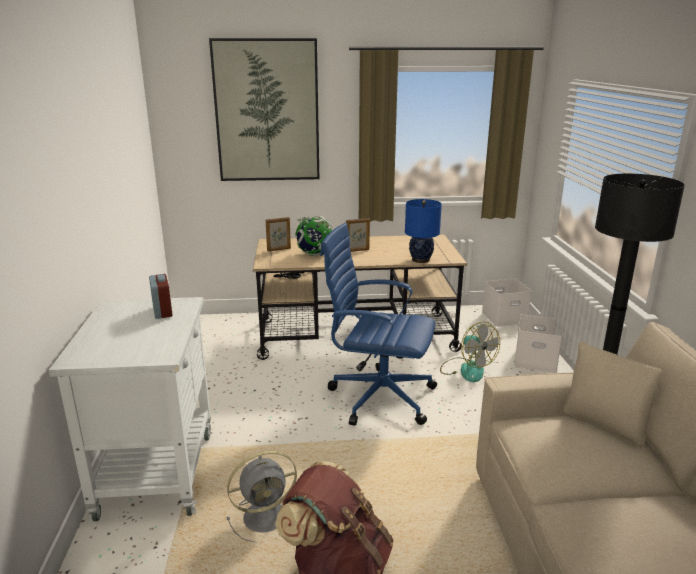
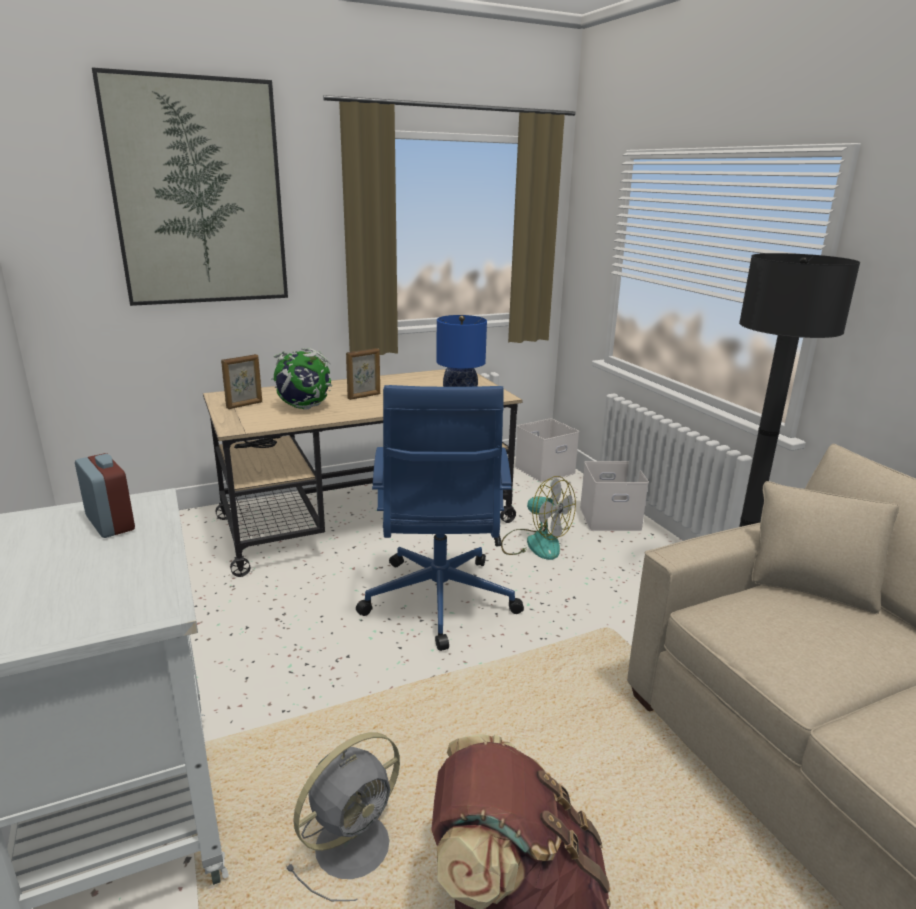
camera: 20 degrees left, 0 degrees up
blue office chair [320,223,437,426] -> blue office chair turned 90 degrees counterclockwise [356,385,524,651]

